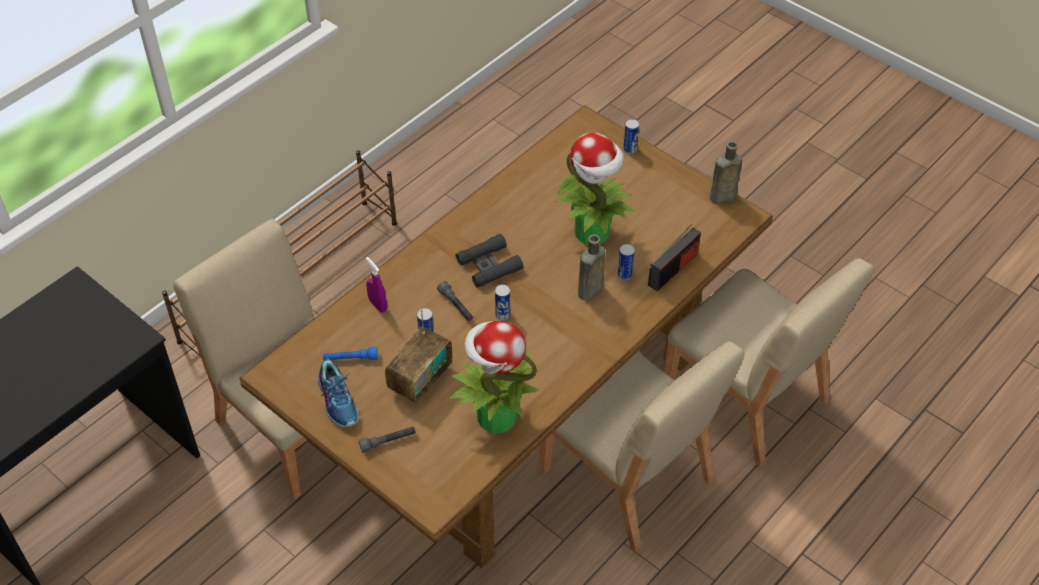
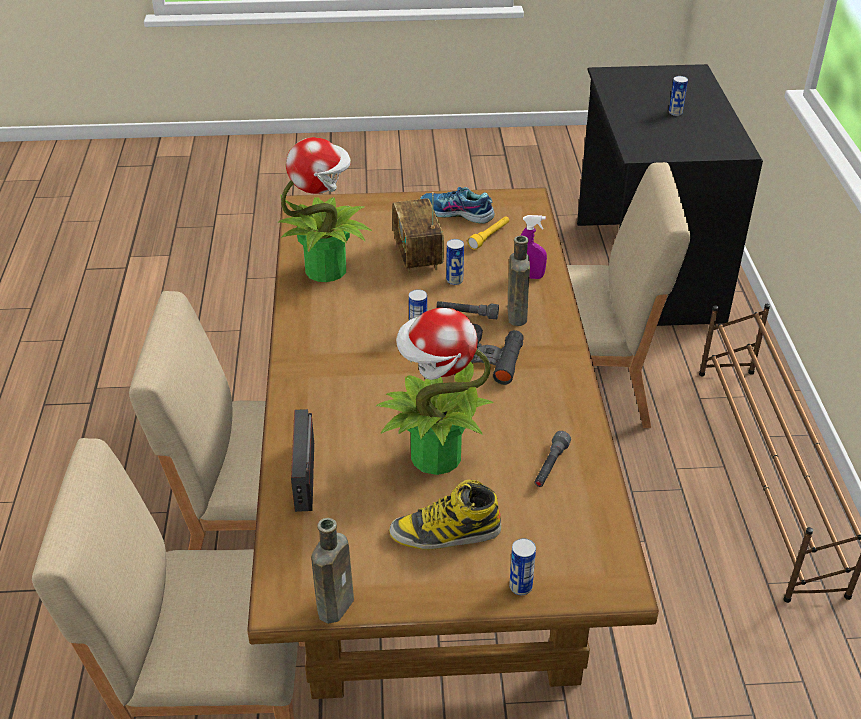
camera: 135 degrees right, 10 degrees down
blue flashlight [323,347,378,360] -> yellow flashlight [467,216,509,250]
grey flashlight [358,427,416,453] -> grey flashlight moved to [534,431,571,487]
brown bottle [578,235,605,300] -> brown bottle moved to [508,235,530,326]
can [618,244,635,280] -> can moved to [669,76,688,116]
none -> boot [389,480,501,550]

